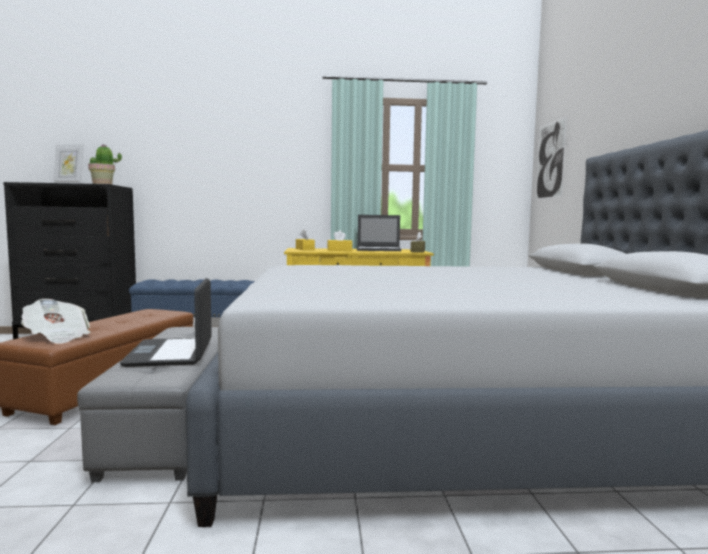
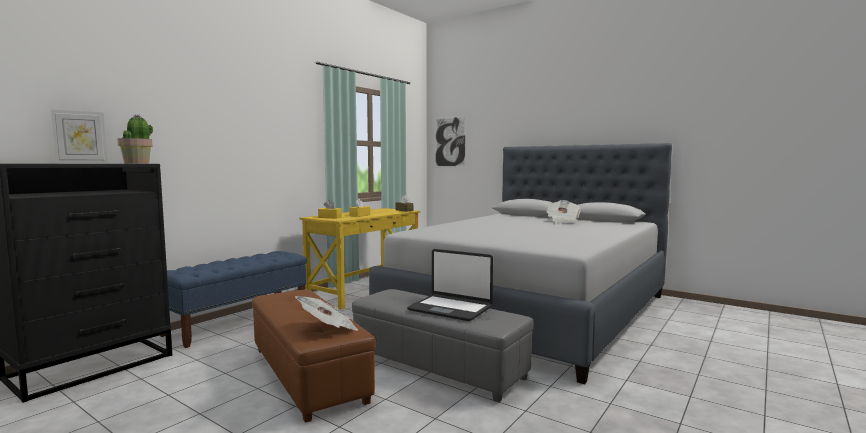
camera: 50 degrees left, 0 degrees up
laptop [357,215,401,251] -> none
none -> newspaper [546,200,581,224]

